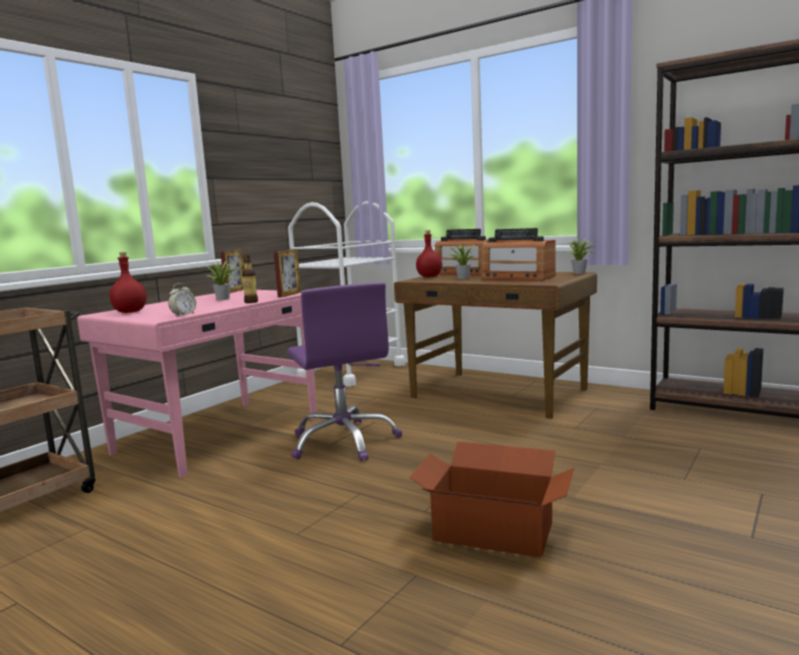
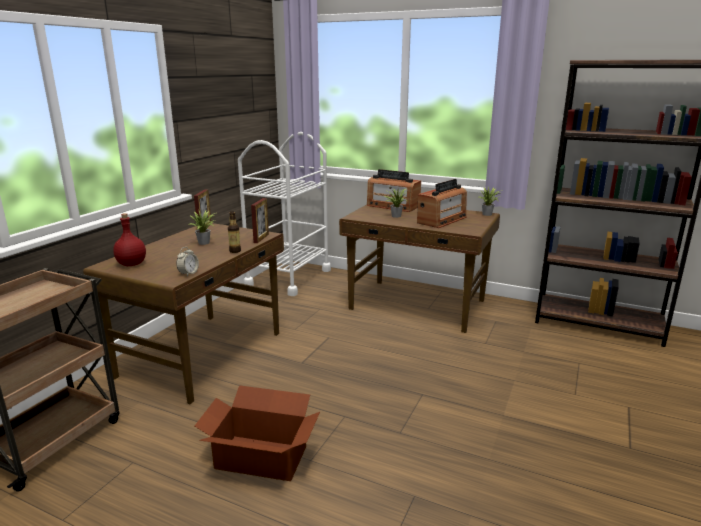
camera: 10 degrees left, 10 degrees up
pink desk [77,290,317,478] -> brown desk [83,223,284,404]
purple office chair [287,282,402,461] -> none
cardboard box [409,442,574,558] -> cardboard box moved to [195,385,320,481]
red bottle [416,230,442,277] -> none
radio [482,228,556,281] -> radio turned 75 degrees counterclockwise [417,179,467,228]

